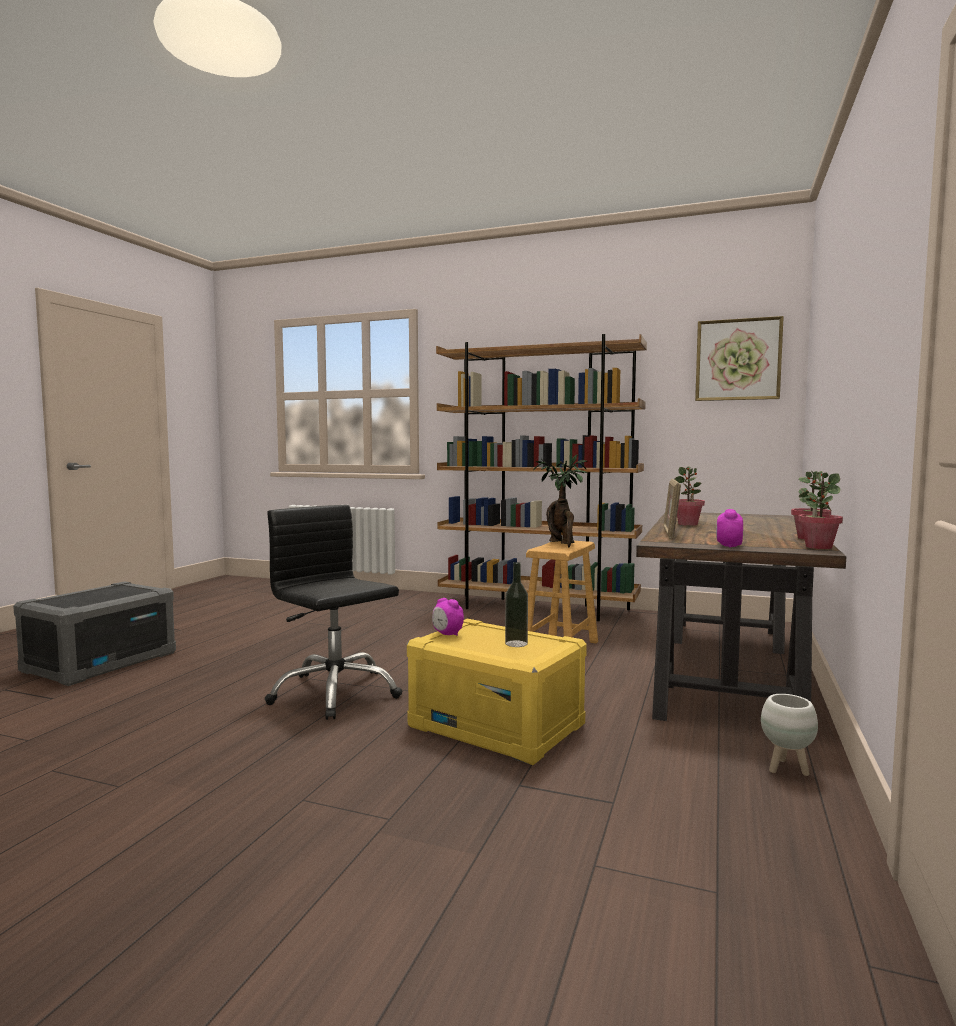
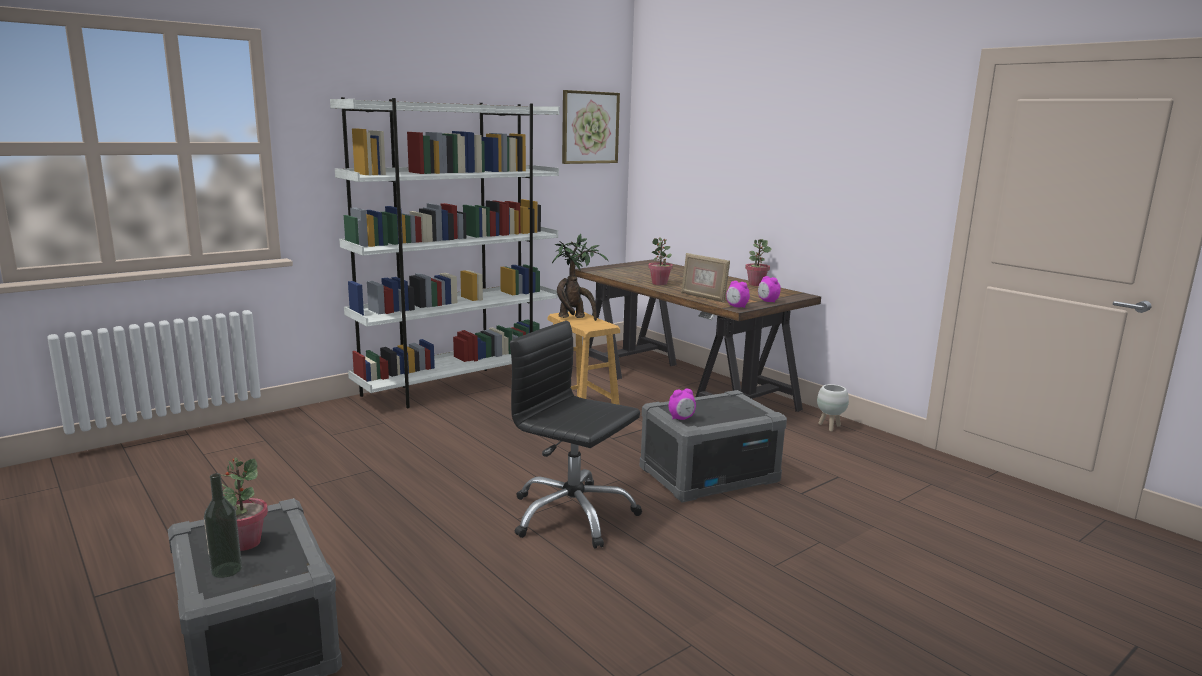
camera: 60 degrees left, 10 degrees up
black office chair [265,505,403,720] -> black office chair turned 45 degrees clockwise [510,321,642,549]
yellow storage box [407,619,587,765] -> grey storage box [639,390,787,503]
brown bookcase [436,334,647,621] -> white bookcase [330,97,560,408]
bottle [505,562,528,647] -> bottle moved to [204,473,242,578]
potted plant [799,473,843,549] -> potted plant moved to [222,457,268,551]
none -> alarm clock [726,281,750,308]

